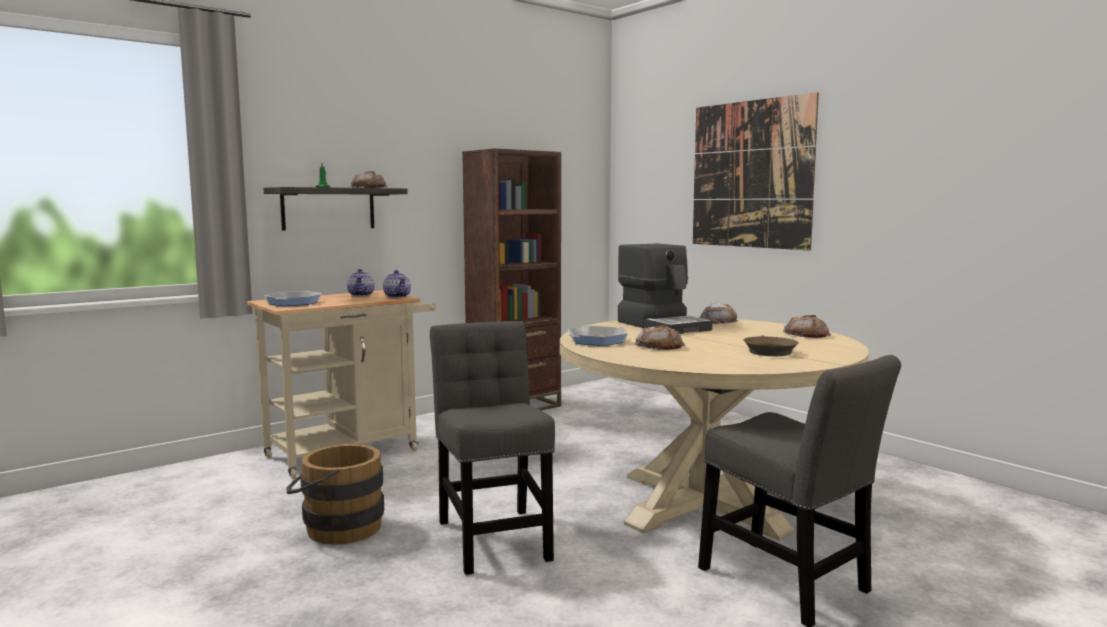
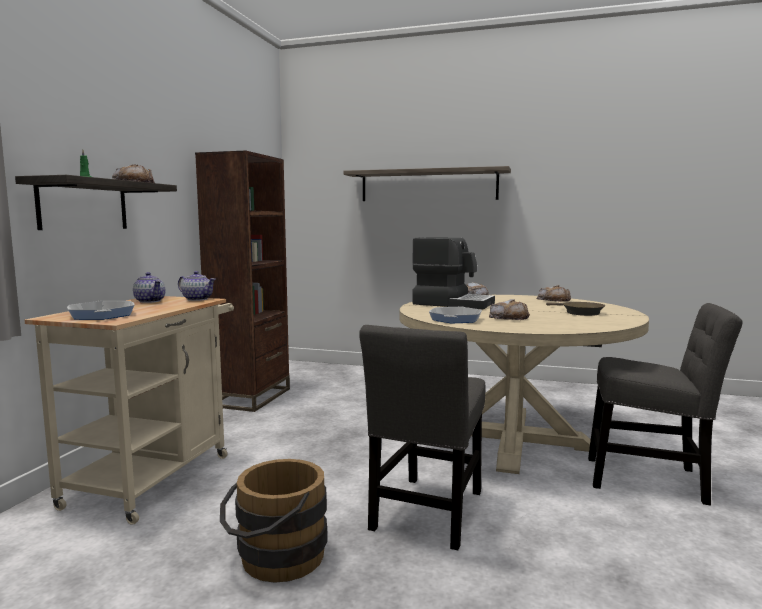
camera: 35 degrees left, 0 degrees up
grey chair [430,321,555,575] -> grey chair turned 105 degrees counterclockwise [359,325,485,550]
picture [693,92,819,251] -> shelf [343,166,511,201]

